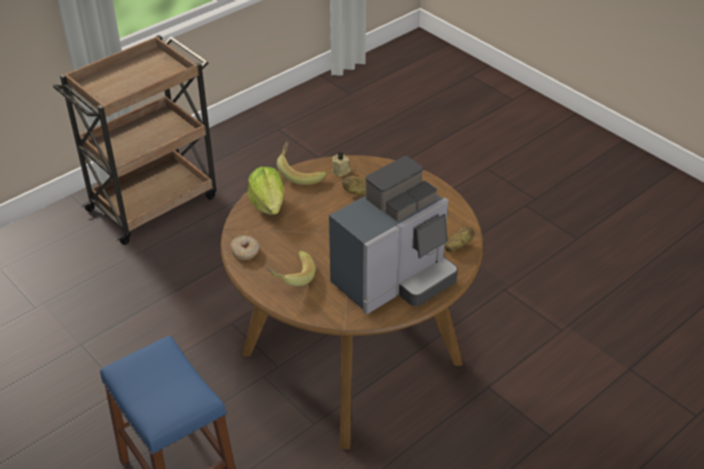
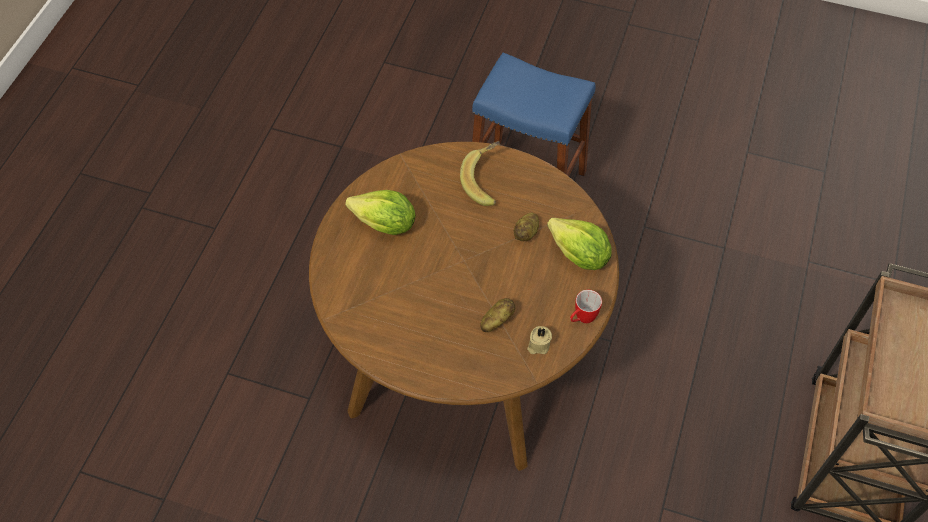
camera: 150 degrees right, 15 degrees up
donut [230,235,259,260] -> none
banana [277,141,327,185] -> mug [570,290,602,323]
coffee machine [329,156,458,314] -> lettuce [345,190,416,235]
potato [445,227,475,252] -> potato moved to [514,213,539,242]

